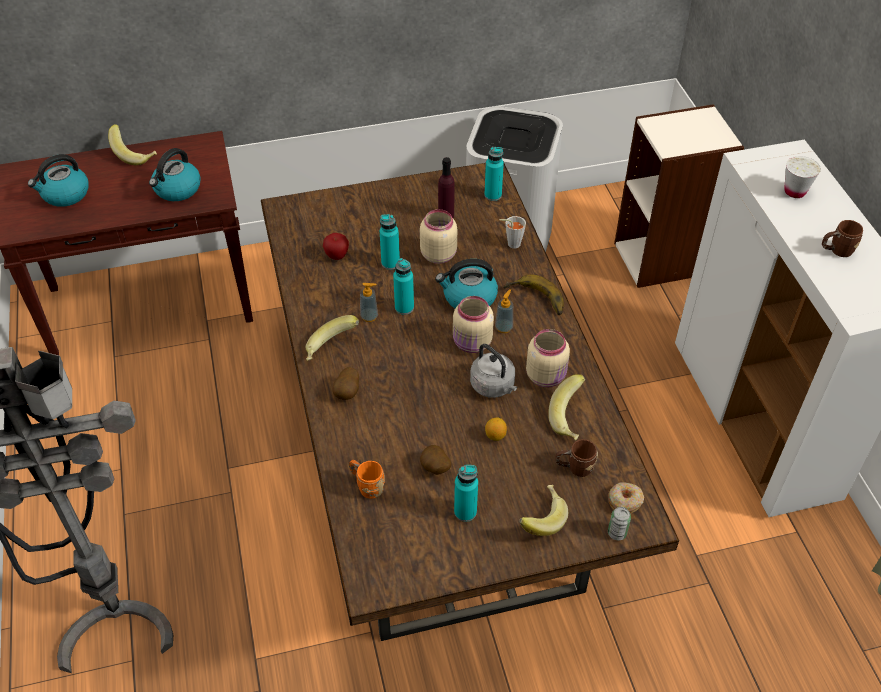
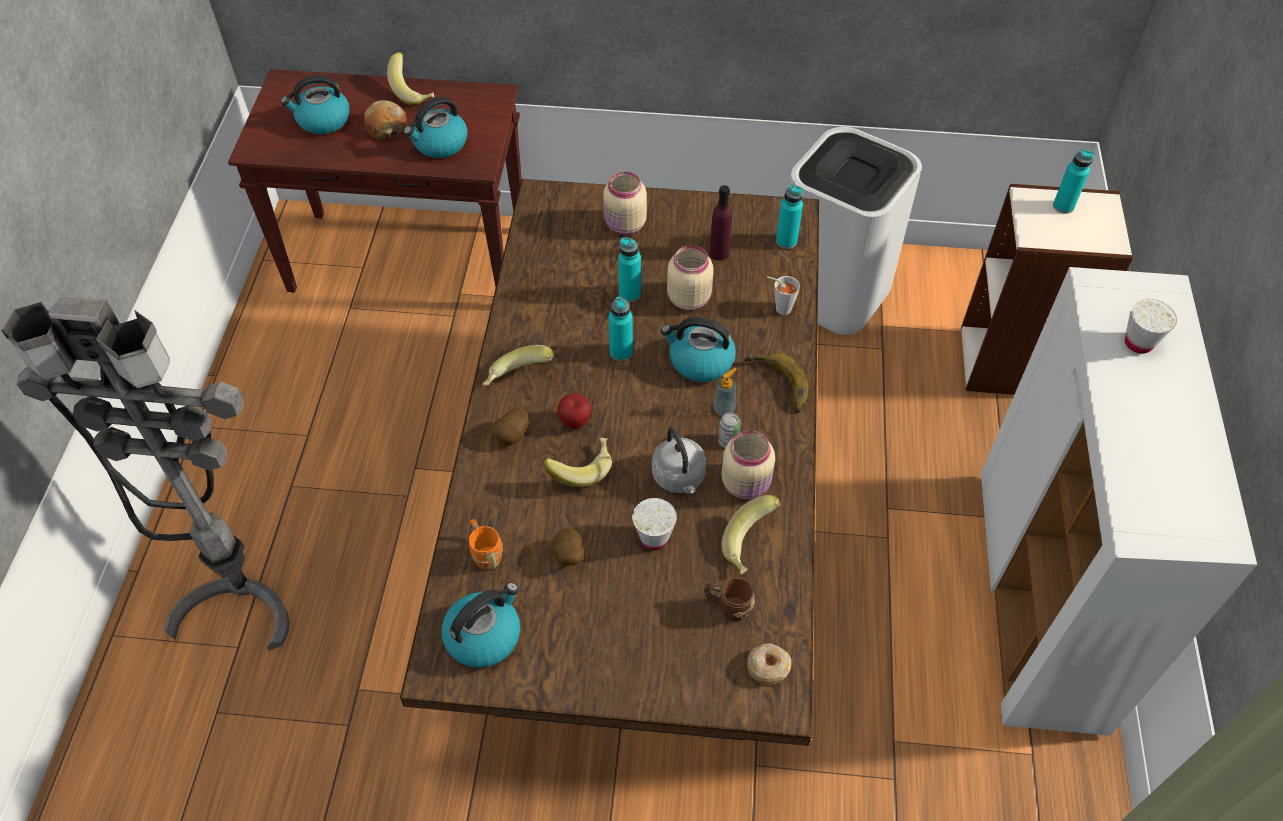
camera: 20 degrees right, 5 degrees up
apple [323,233,349,260] -> apple moved to [557,394,592,429]
soap dispenser [360,283,378,322] -> none
beige jar [453,296,494,353] -> beige jar moved to [603,172,647,235]
turquoise bottle [454,465,478,522] -> turquoise bottle moved to [1053,150,1094,214]
lemon [485,418,507,441] -> white cup [632,498,677,550]
banana [519,485,568,536] -> banana moved to [544,438,612,487]
can [608,507,631,540] -> can moved to [718,412,741,448]
brown mug [822,220,863,257] -> none
none -> bread [364,100,407,139]
none -> kettle [441,582,520,668]

